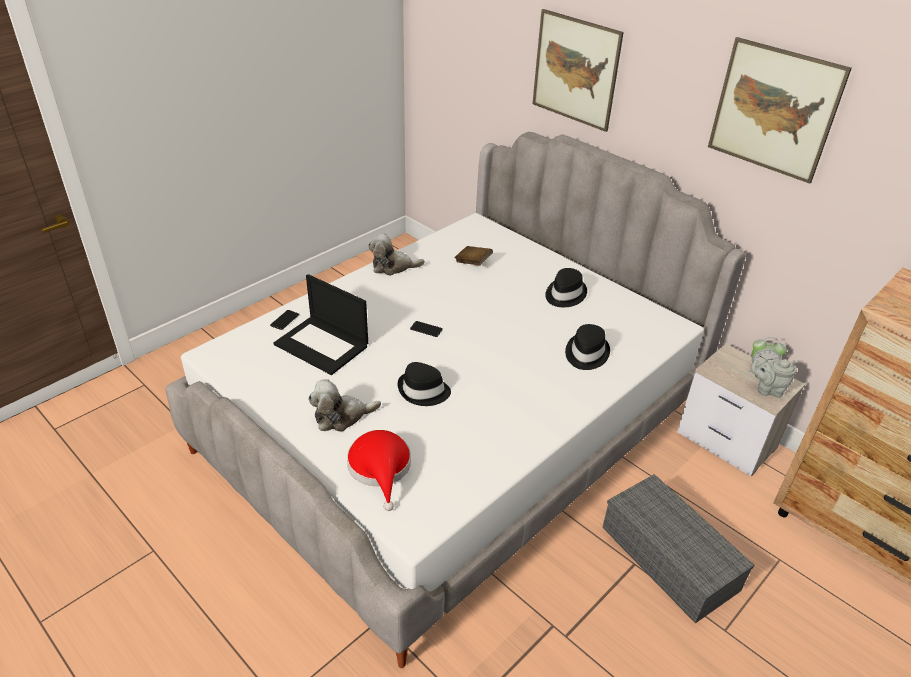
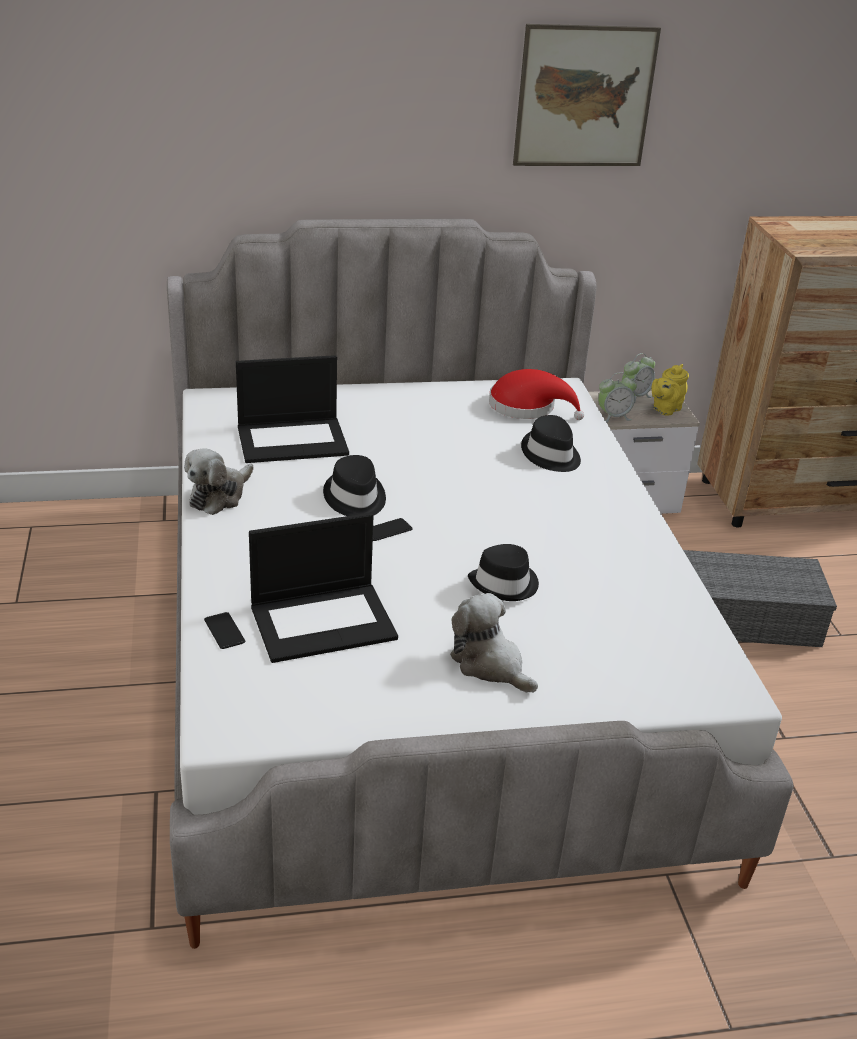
camera: 55 degrees left, 5 degrees down
plush toy [308,379,381,432] -> plush toy turned 120 degrees clockwise [450,593,538,693]
red hat [347,430,411,511] -> red hat moved to [489,369,584,420]
brown book [455,246,493,266] -> laptop [236,355,349,463]
picture [532,9,624,132] -> none
black hat [545,268,587,307] -> black hat moved to [323,455,386,516]
grey teapot [750,359,797,398] -> yellow teapot [651,364,689,416]
none -> alarm clock [598,373,637,423]

